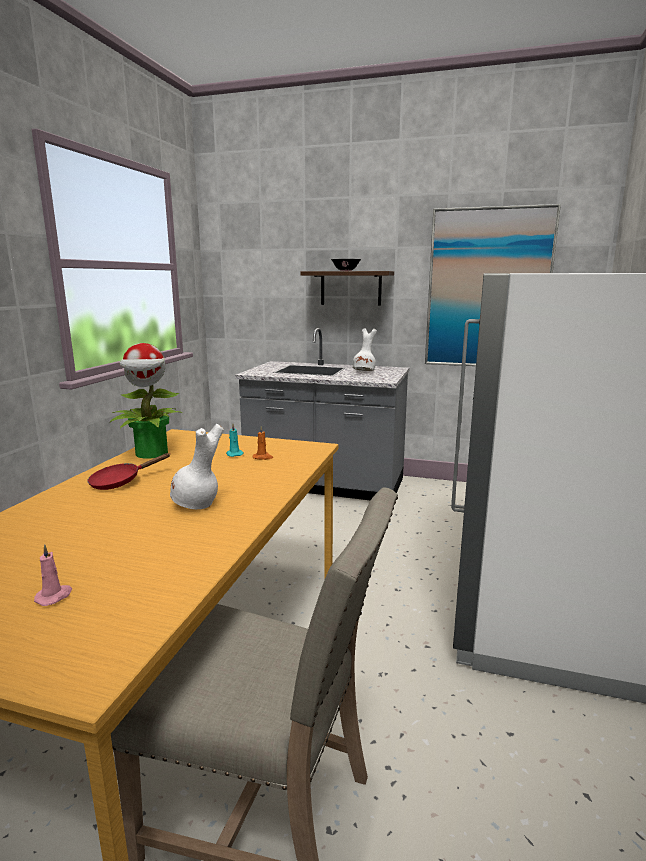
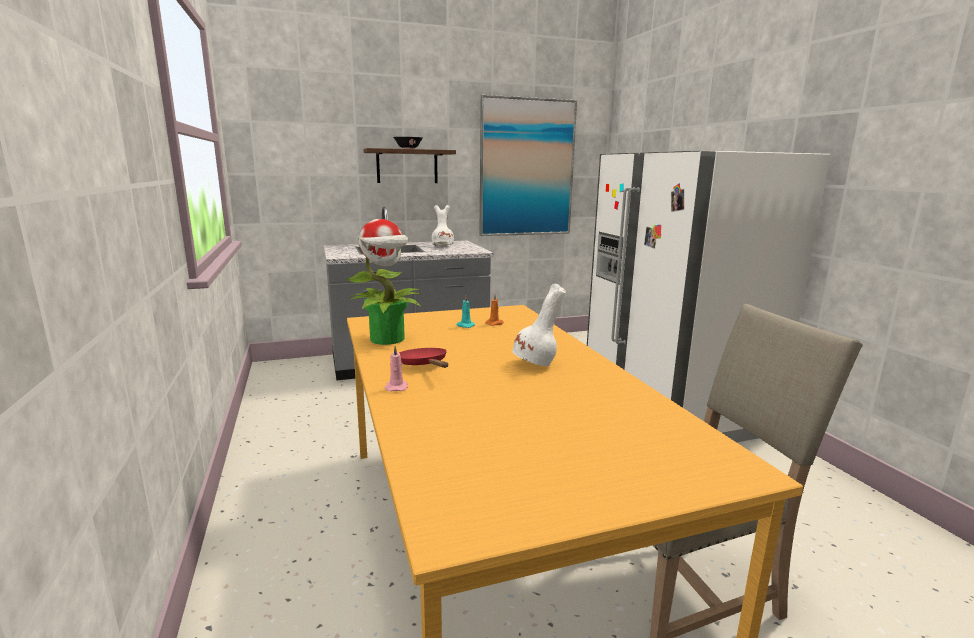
camera: 35 degrees left, 0 degrees up
pink candle [34,544,72,606] -> pink candle moved to [385,346,408,392]
red frying pan [87,453,170,490] -> red frying pan turned 135 degrees clockwise [399,348,448,368]

